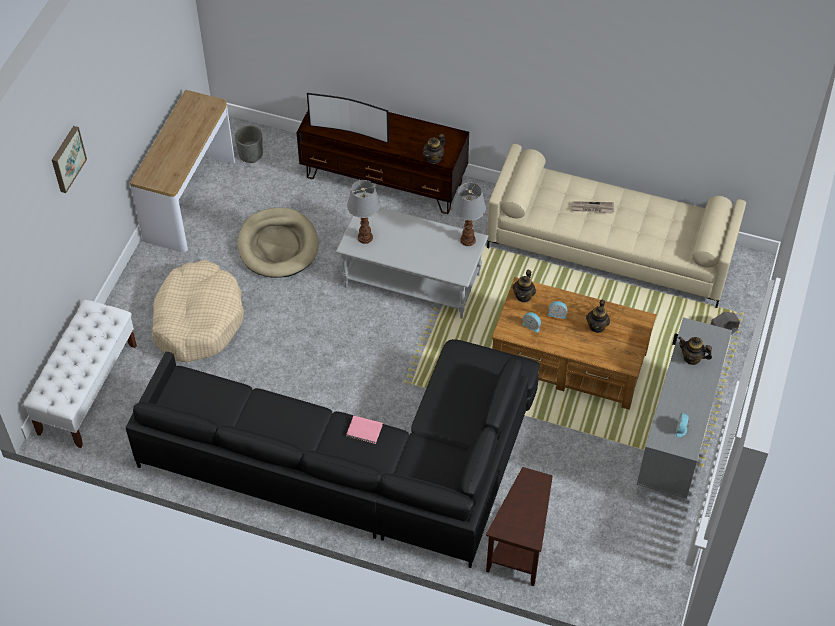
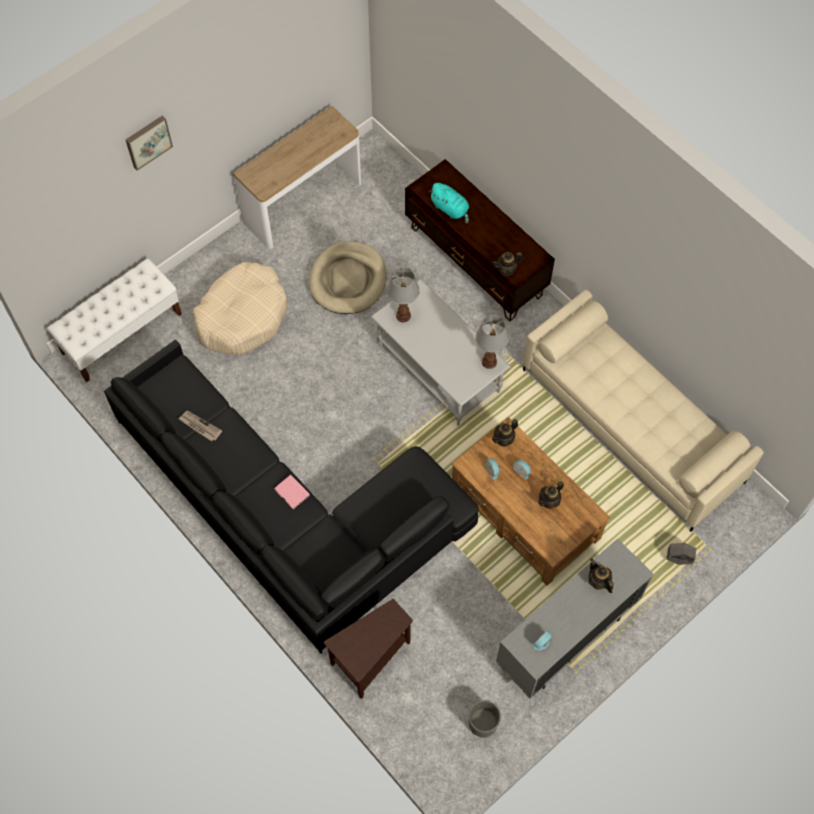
camera: 30 degrees right, 10 degrees up
grey planter [235,125,263,163] -> grey planter moved to [468,700,501,738]
television [307,93,389,143] -> turquoise plush toy [429,183,469,223]
newspaper [571,201,614,213] -> newspaper moved to [178,411,222,441]

